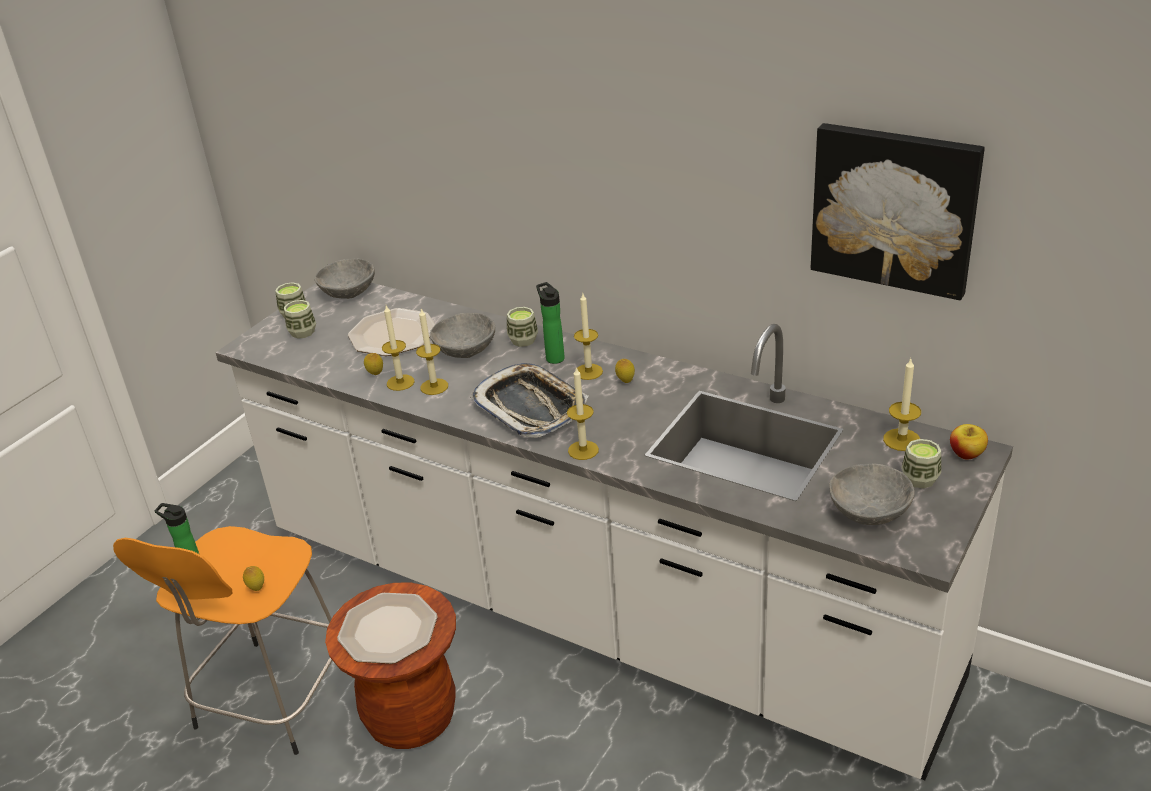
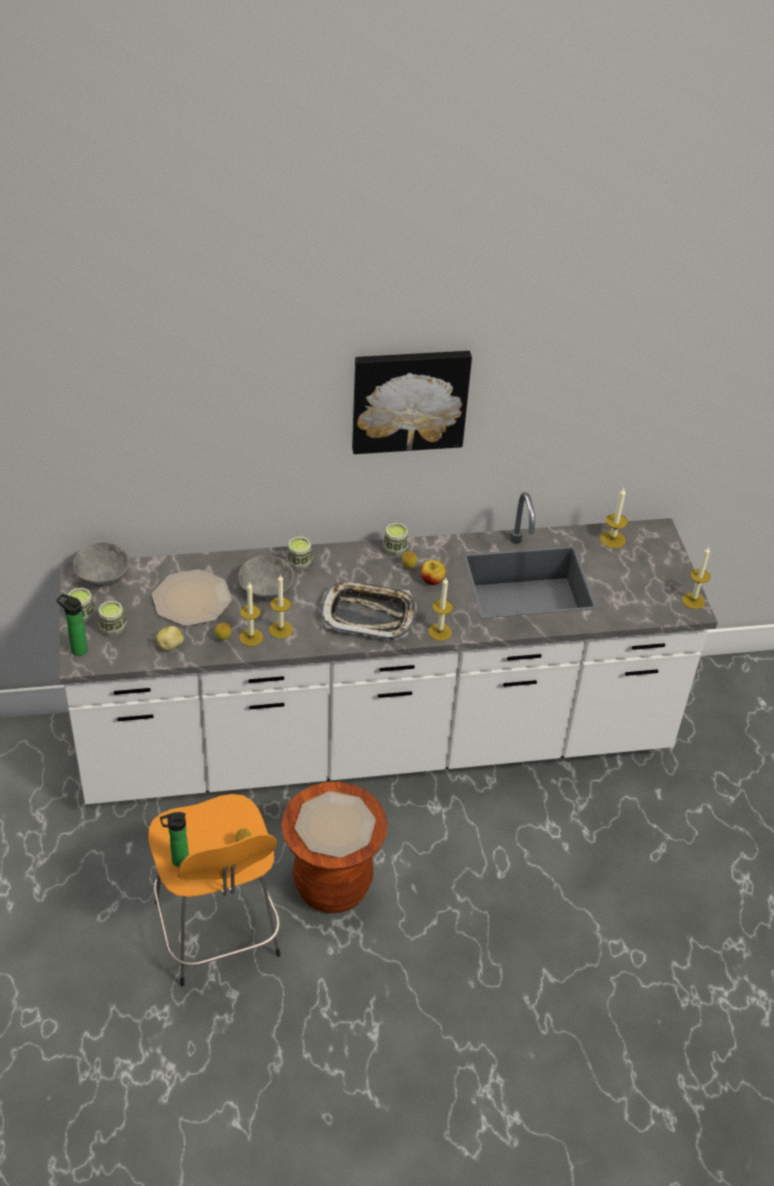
camera: 45 degrees left, 10 degrees up
bottle [536,282,565,364] -> bottle moved to [56,594,88,656]
candle [574,294,603,380] -> candle moved to [682,546,710,609]
picture [811,123,985,300] -> picture moved to [352,351,472,454]
grey bowl [829,464,915,525] -> none
cup [901,439,941,489] -> cup moved to [383,523,408,556]
apple [950,424,988,460] -> apple moved to [420,560,446,585]
none -> potato [156,626,184,651]

